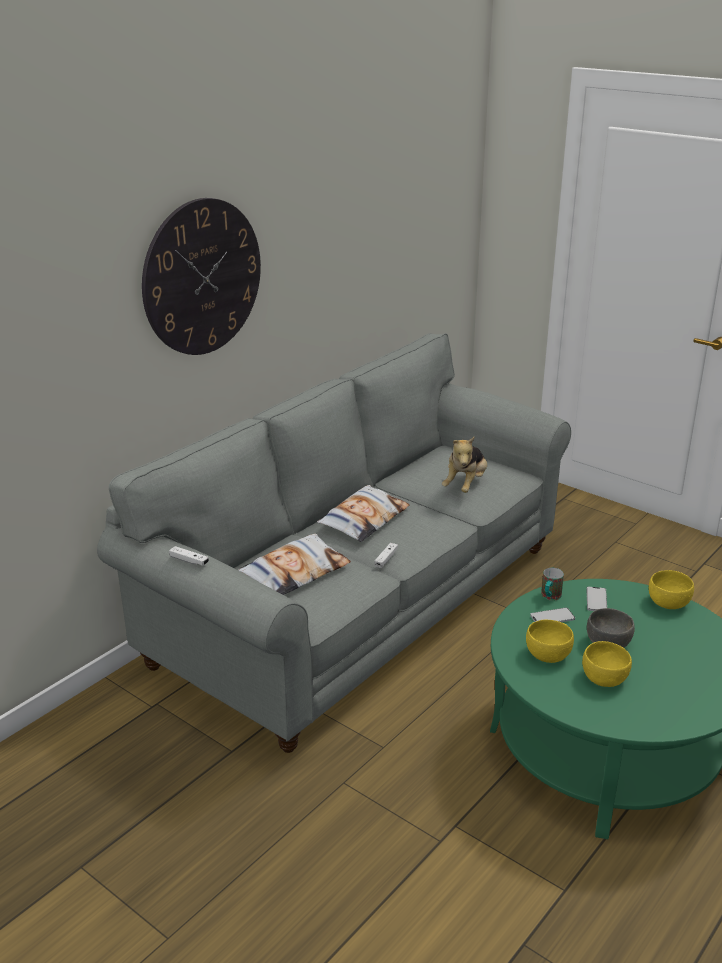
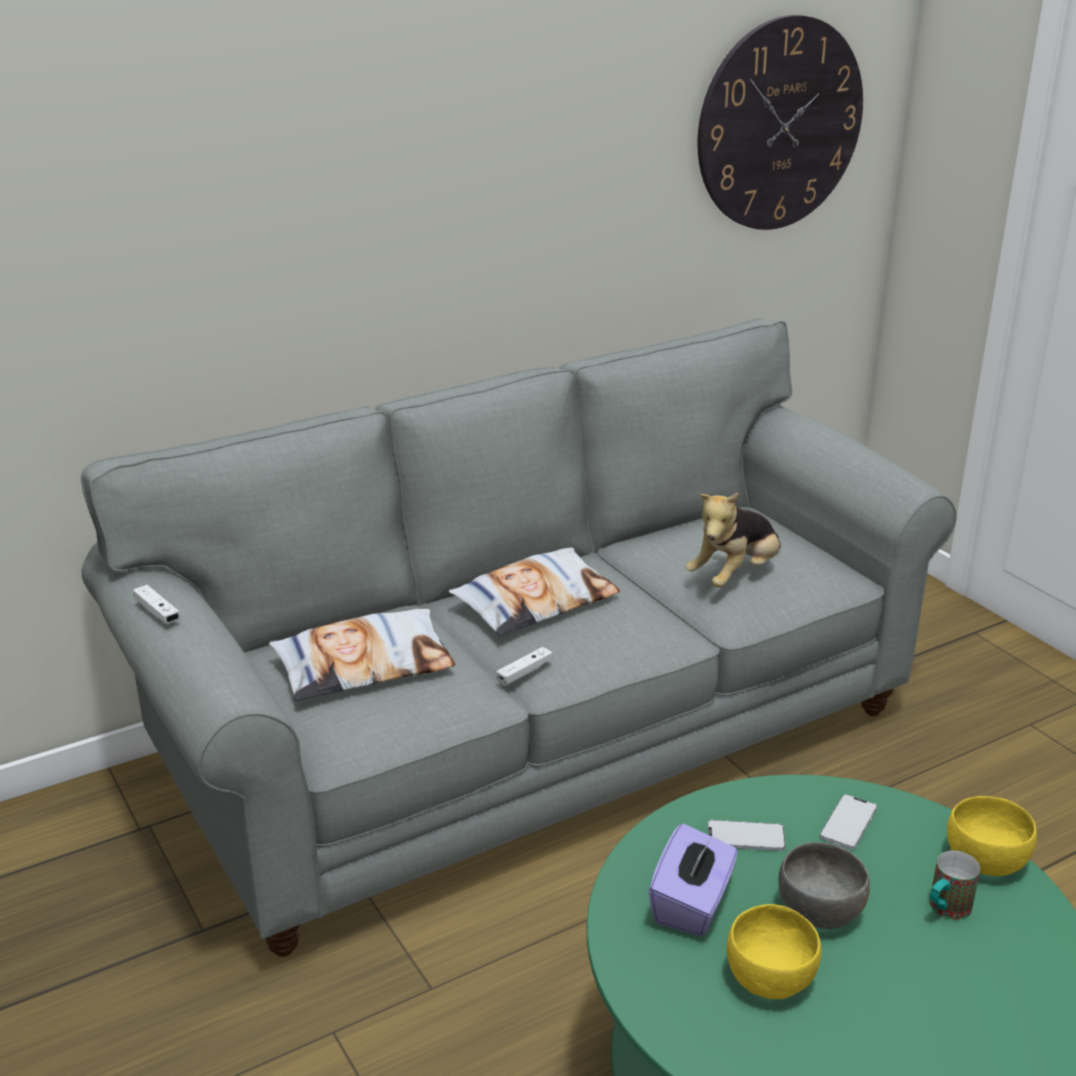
camera: 20 degrees right, 0 degrees up
wall clock [142,198,261,355] -> wall clock moved to [697,15,863,230]
yellow bowl [526,619,574,663] -> purple tissue box [649,823,738,936]
mug [541,568,564,601] -> mug moved to [929,851,980,920]

